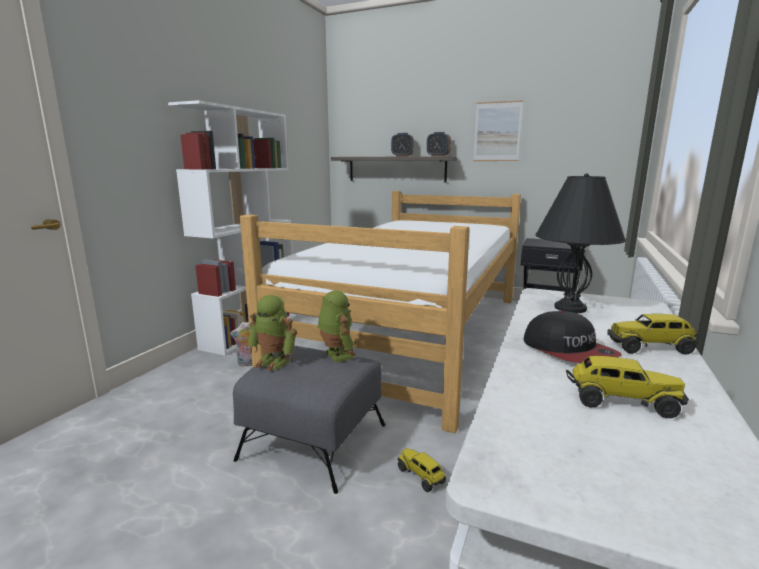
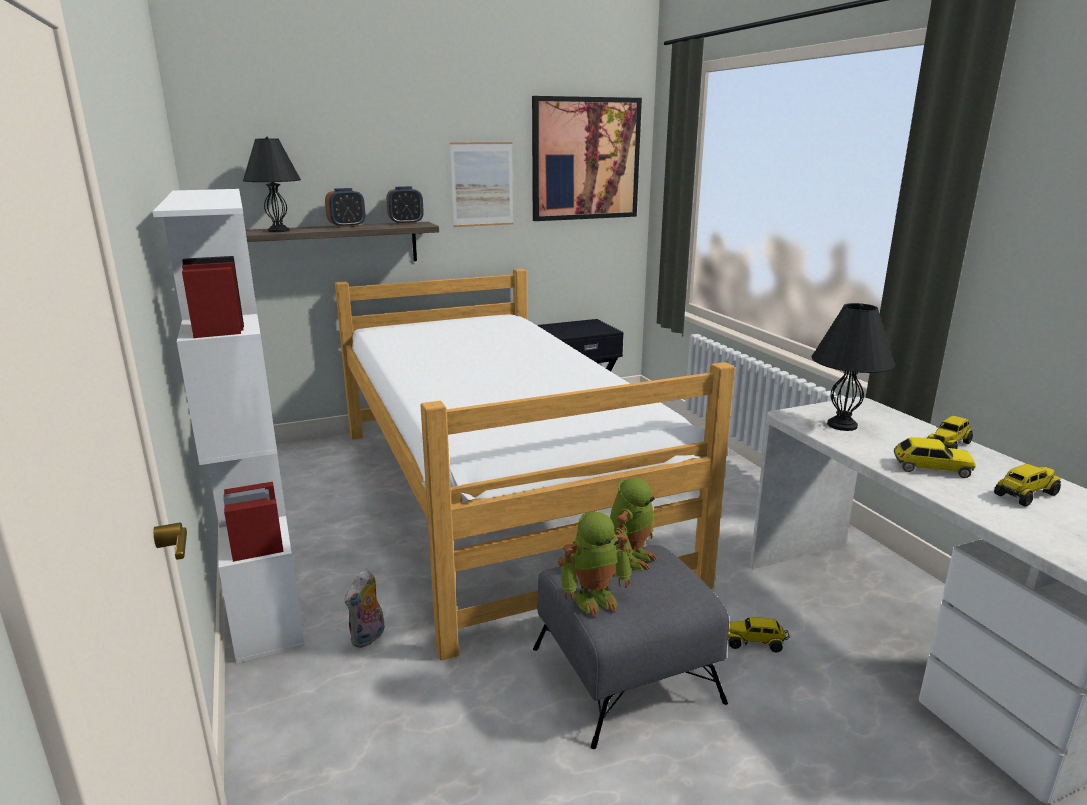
camera: 45 degrees left, 5 degrees up
toy robot [318,290,357,362] -> toy robot turned 105 degrees clockwise [610,478,657,571]
cap [524,311,622,363] -> toy car [894,437,976,478]
none -> black table lamp [243,137,301,232]
none -> picture [532,96,642,221]

